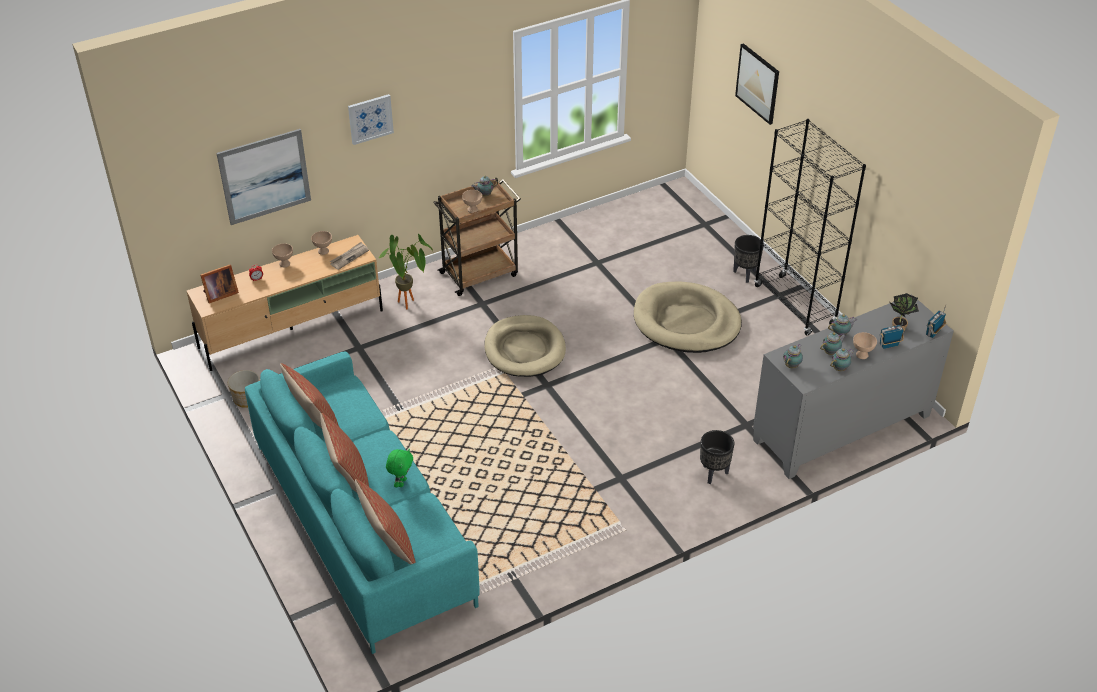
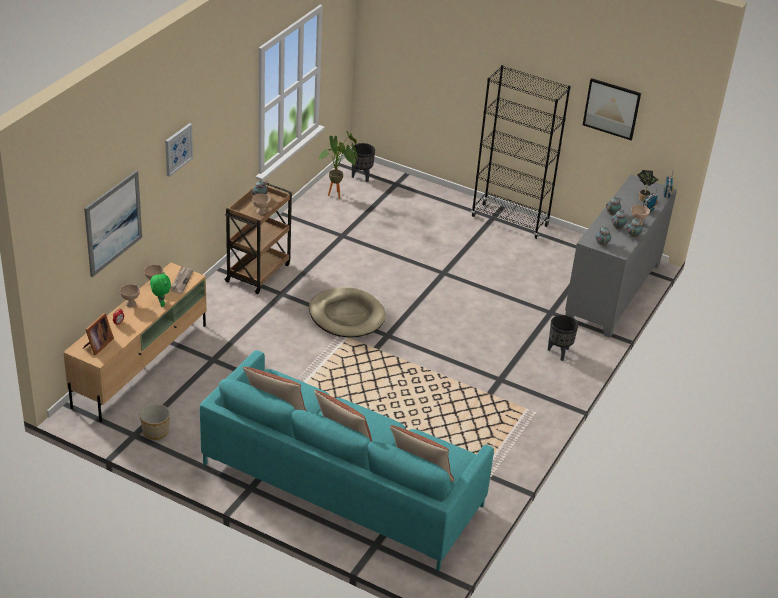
camera: 35 degrees left, 5 degrees down
potted plant [378,234,433,310] -> potted plant moved to [317,131,358,199]
green plush toy [386,449,413,487] -> green plush toy moved to [150,272,171,307]
beige dog bed [634,282,742,353] -> none
black planter [733,235,764,283] -> black planter moved to [352,143,375,182]
picture [735,43,779,125] -> picture moved to [583,78,641,140]

